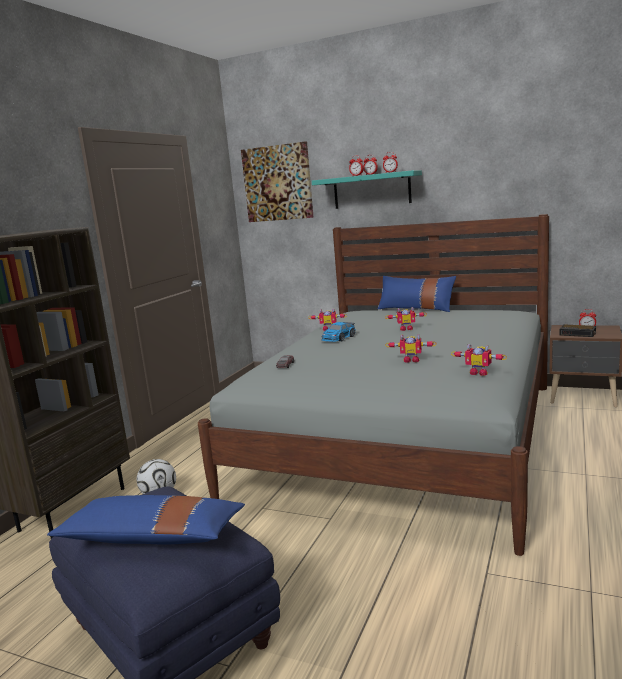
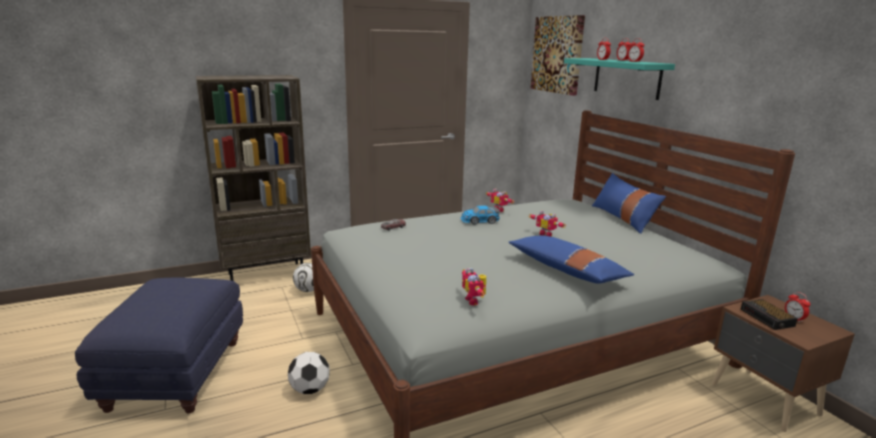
camera: 40 degrees right, 5 degrees up
blue pillow [47,495,245,545] -> blue pillow moved to [508,235,634,283]
toy robot [385,334,437,363] -> none
none -> football [288,352,330,394]

